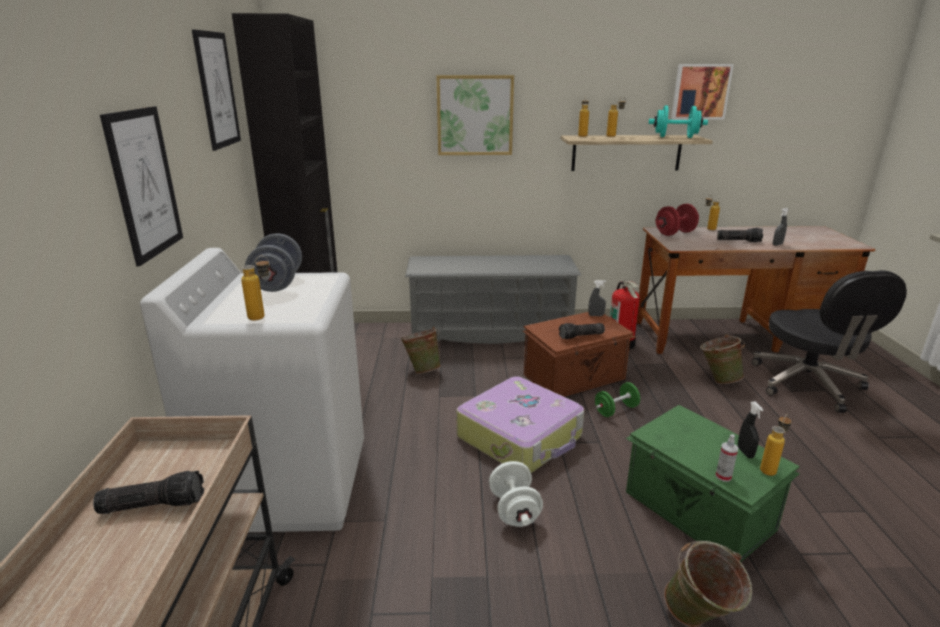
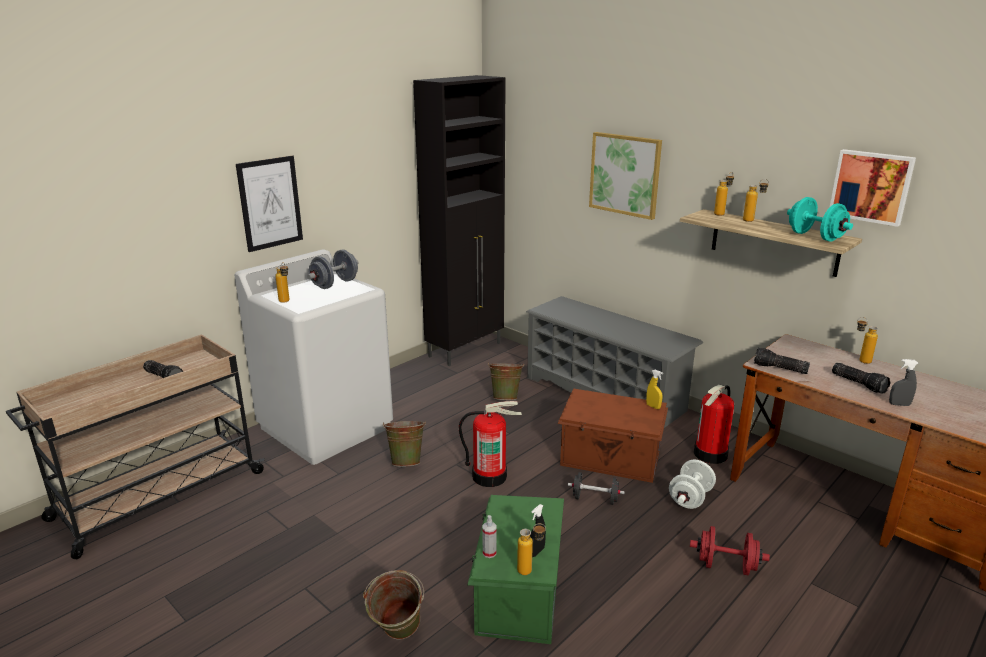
camera: 45 degrees right, 0 degrees up
picture [192,30,241,151] -> none
suitcase [457,376,584,473] -> fire extinguisher [459,401,522,487]
white dumbbell [489,461,543,527] -> white dumbbell moved to [669,460,716,509]
flashlight [559,323,605,339] -> flashlight moved to [754,348,810,374]
grey spray bottle [588,280,606,316] -> yellow spray bottle [646,370,663,409]
green dumbbell [595,382,640,417] -> black dumbbell [568,472,625,505]
red dumbbell [656,204,699,236] -> red dumbbell moved to [690,526,770,576]
green bucket [700,334,745,384] -> green bucket moved to [383,420,426,467]
black office chair [752,270,907,413] -> none

